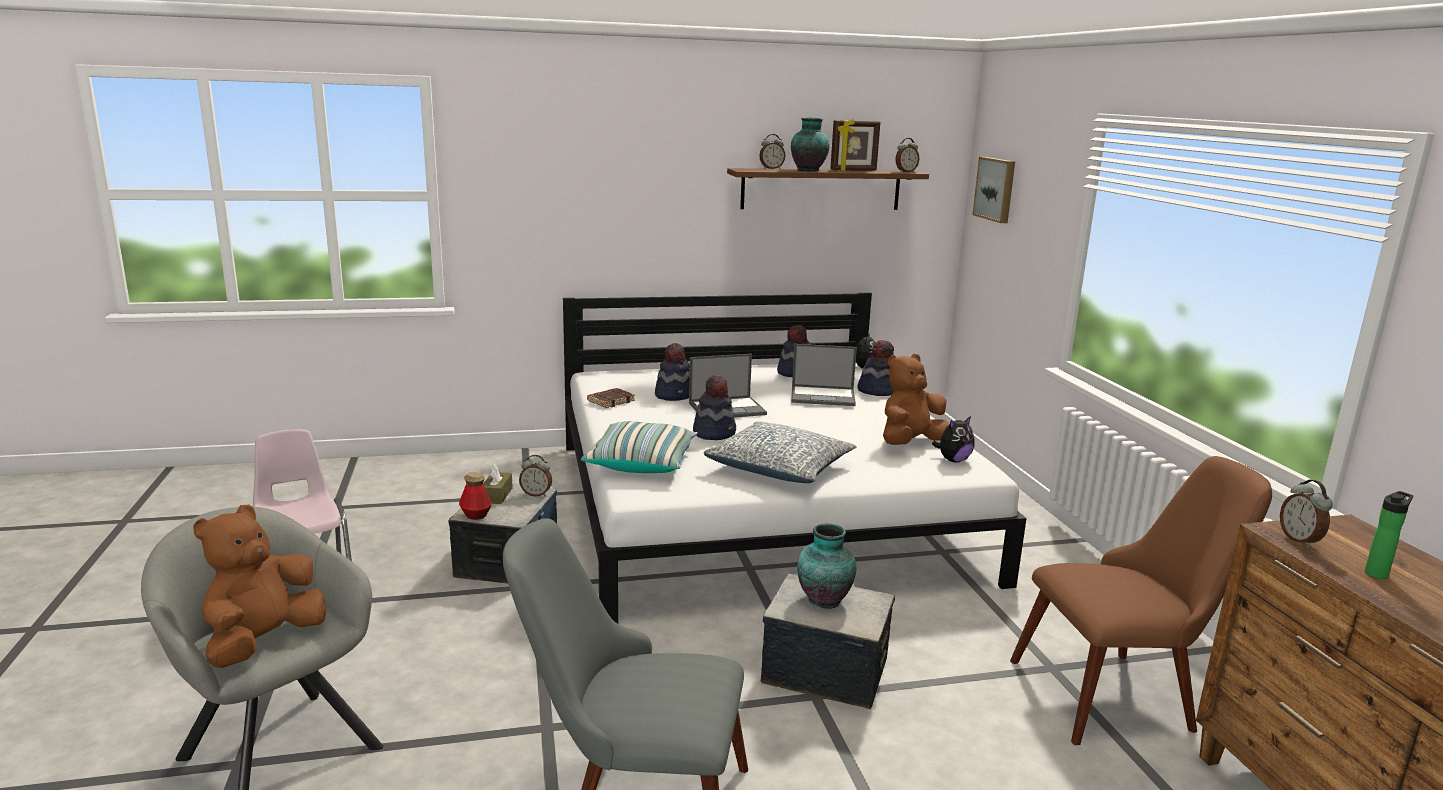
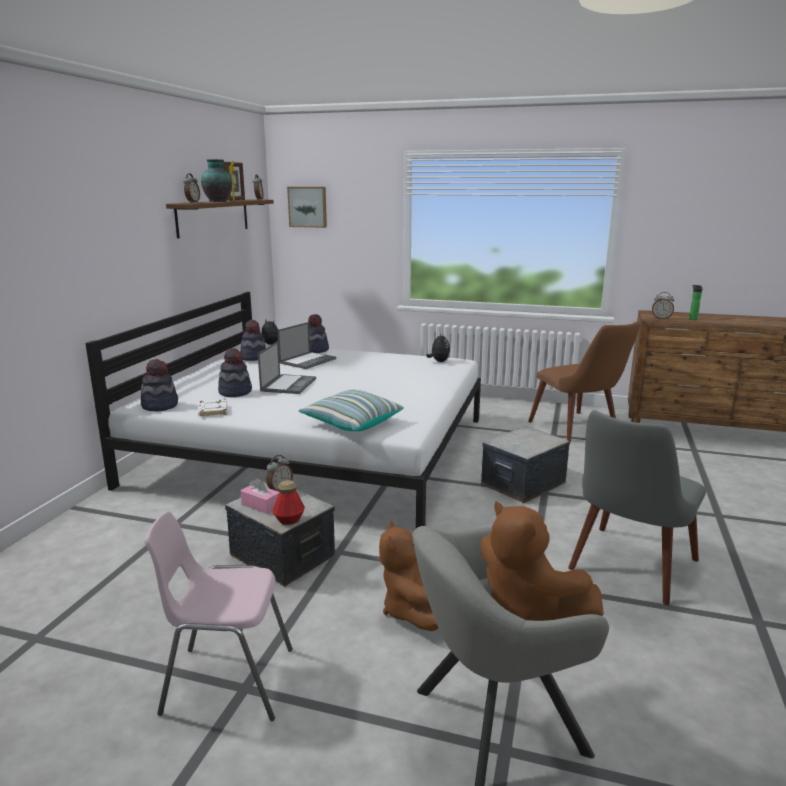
camera: 60 degrees left, 0 degrees up
brown tissue box [483,465,513,504] -> pink tissue box [241,478,279,514]
brown book [587,388,635,408] -> white book [198,399,228,417]
hat [693,375,736,440] -> hat moved to [141,359,178,412]
pillow [704,422,857,483] -> none
vase [797,523,856,609] -> none
brown plush toy [883,354,949,445] -> brown plush toy moved to [379,521,439,631]
brown chair [1010,456,1272,745] -> brown chair turned 135 degrees clockwise [528,321,640,442]

